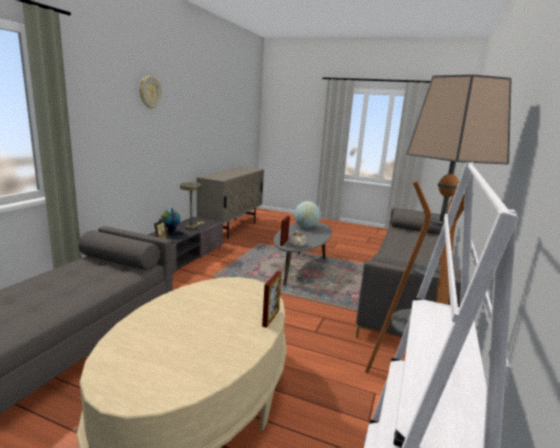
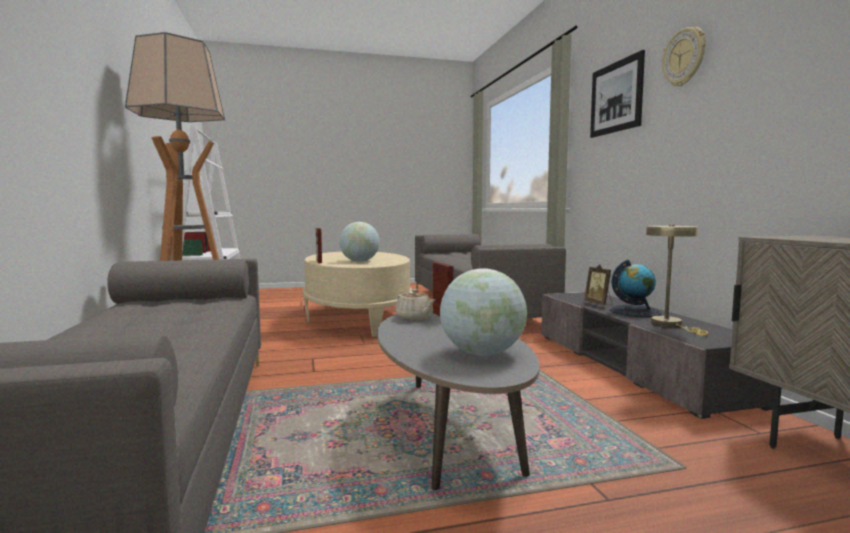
camera: 145 degrees right, 10 degrees down
none -> globe [339,222,380,262]
none -> picture [590,50,645,138]

